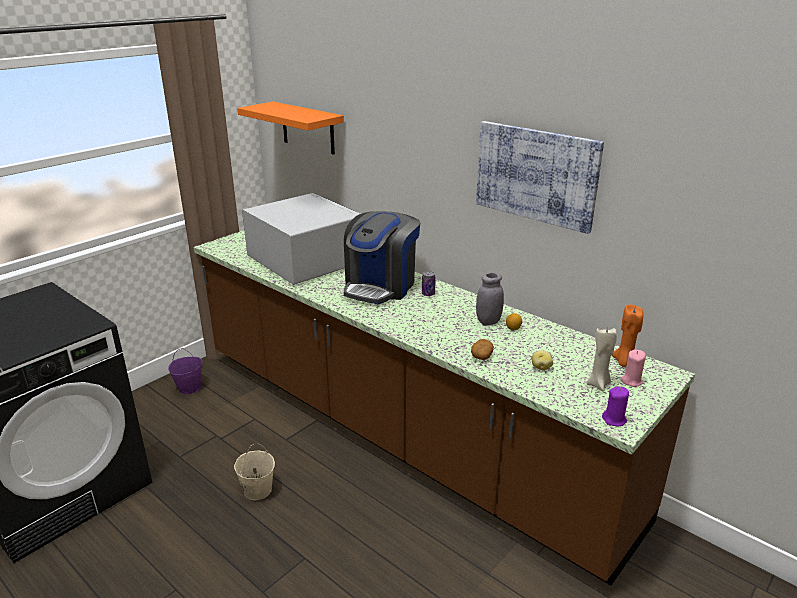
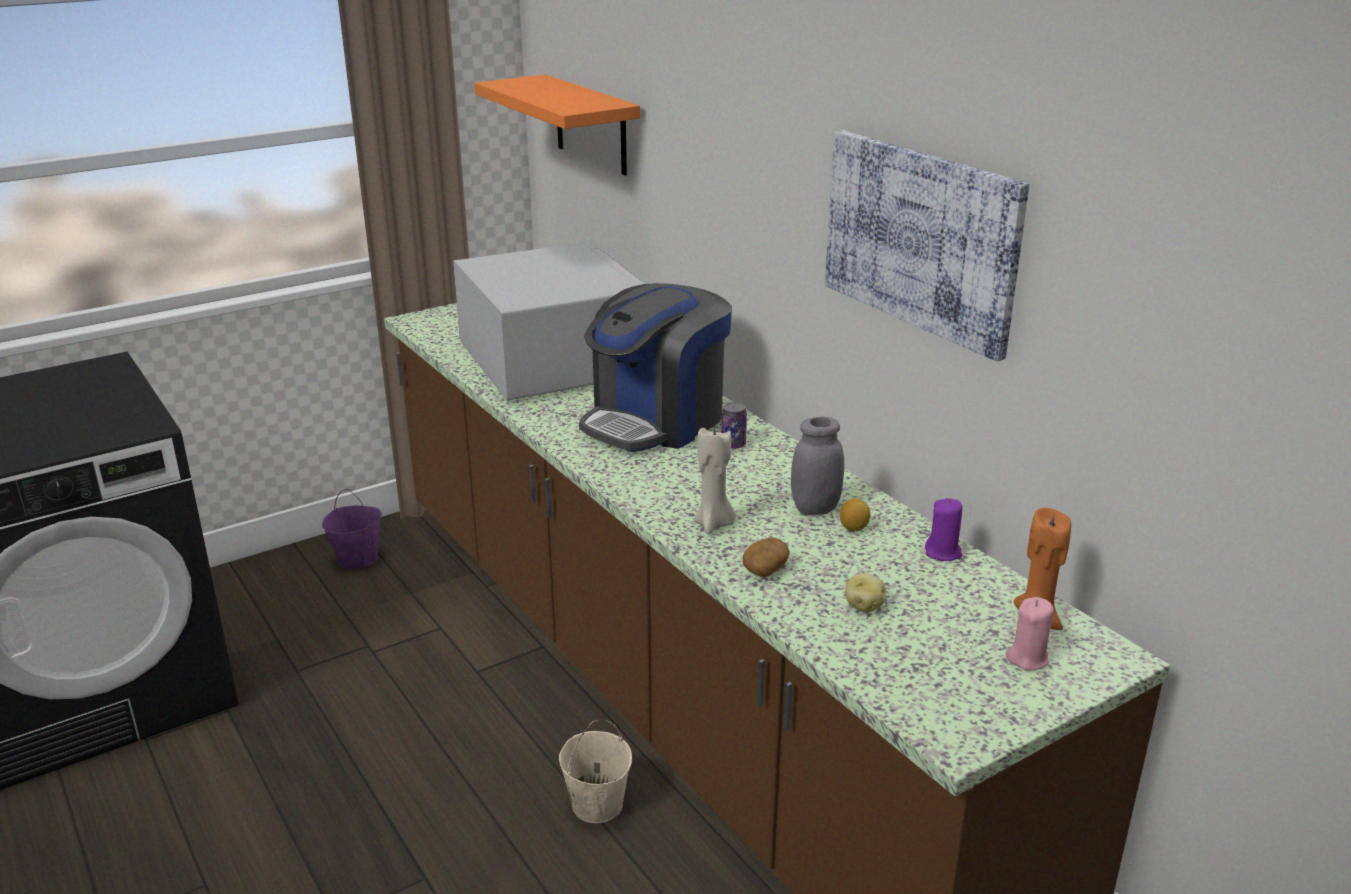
camera: 15 degrees right, 0 degrees up
beige bucket [234,444,275,500] -> beige bucket moved to [559,720,632,823]
beige candle [587,327,617,392] -> beige candle moved to [694,427,736,534]
purple candle [602,386,629,426] -> purple candle moved to [925,498,963,561]

